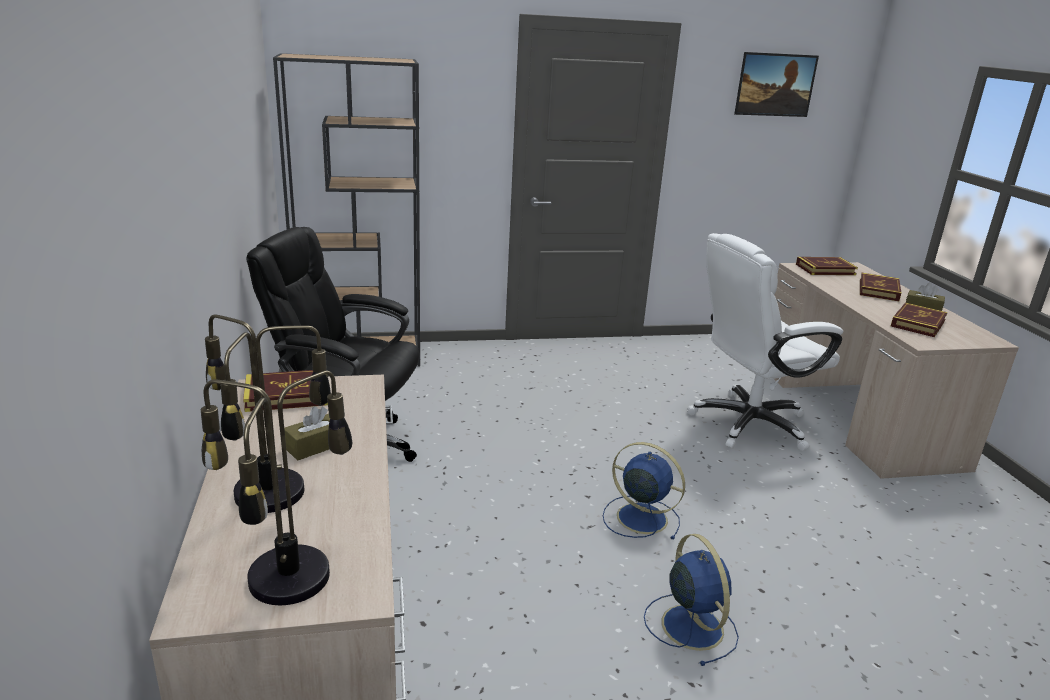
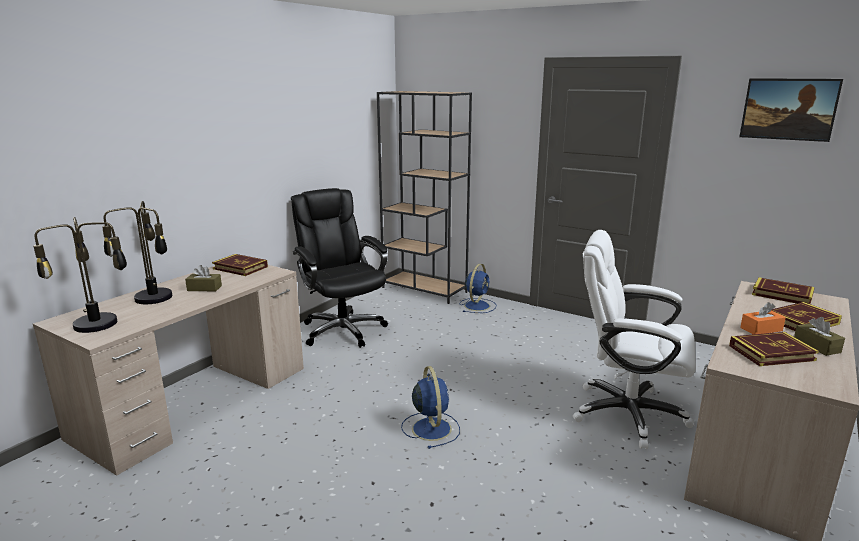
camera: 45 degrees right, 5 degrees down
blue fan [644,534,739,666] -> blue fan moved to [460,264,496,313]
none -> orange tissue box [740,302,786,334]

